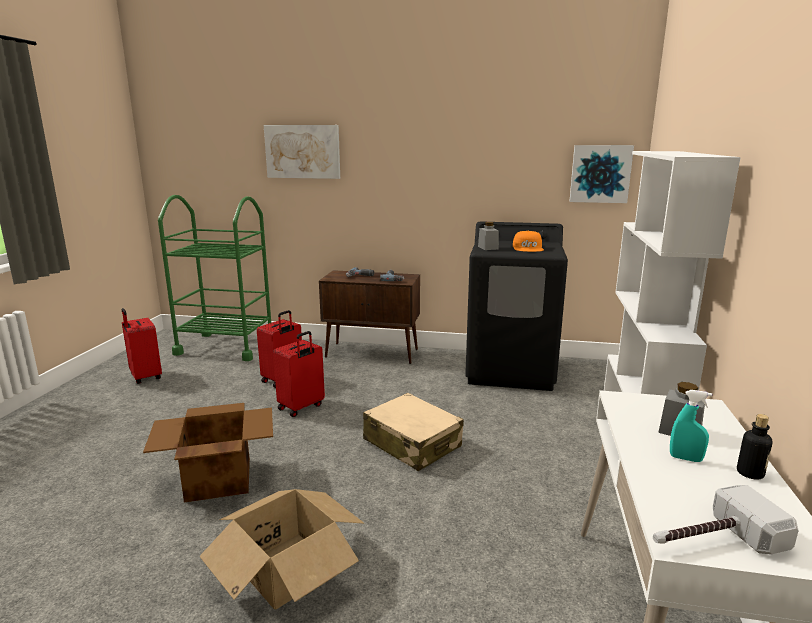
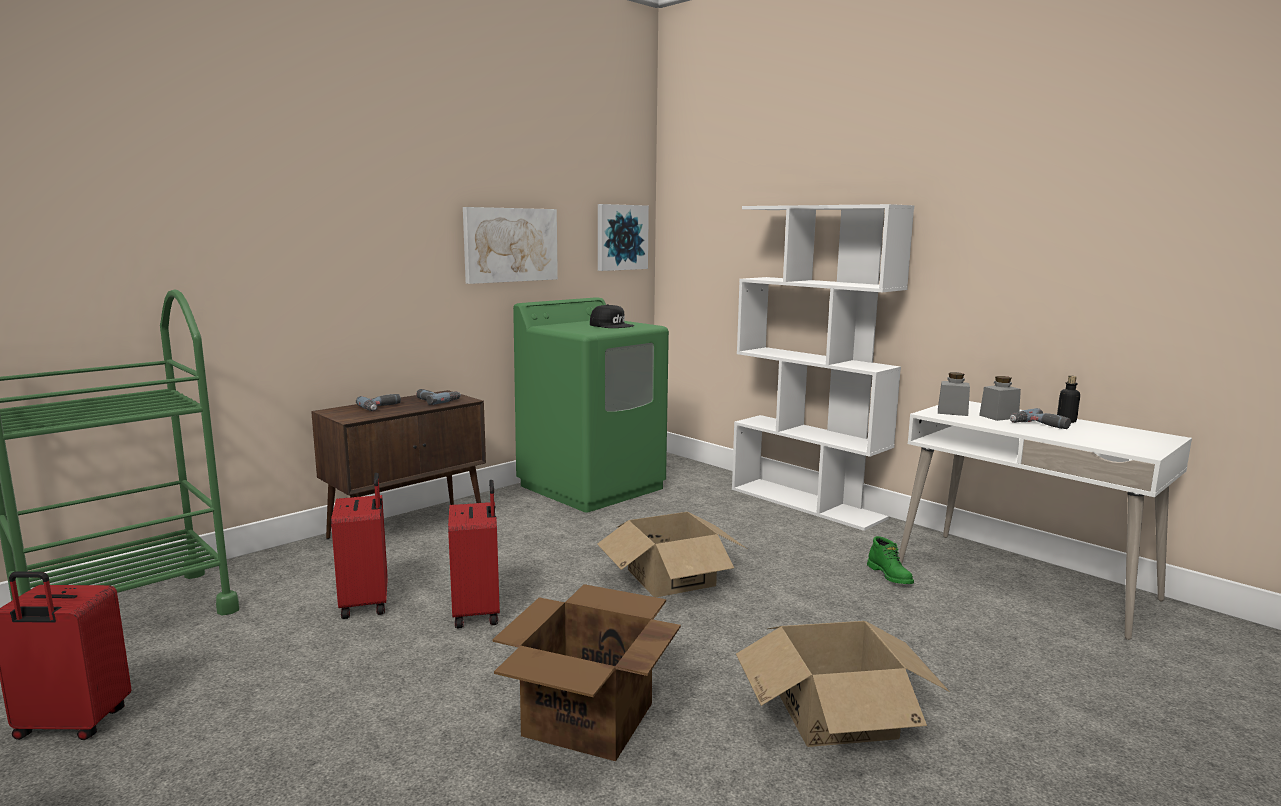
camera: 55 degrees left, 5 degrees down
picture [264,125,340,179] -> picture moved to [463,207,558,284]
beige suitcase [363,393,464,471] -> cardboard box [597,512,747,597]
black washing machine [465,221,568,391] -> green washing machine [513,297,669,512]
grey jar [478,222,499,250] -> grey jar moved to [938,372,970,416]
orange cap [513,231,544,252] -> black cap [590,304,634,328]
hammer [653,485,799,554] -> none
turquoise spray bottle [670,390,712,462] -> power drill [1010,408,1071,429]
none -> green boot [867,536,914,584]

